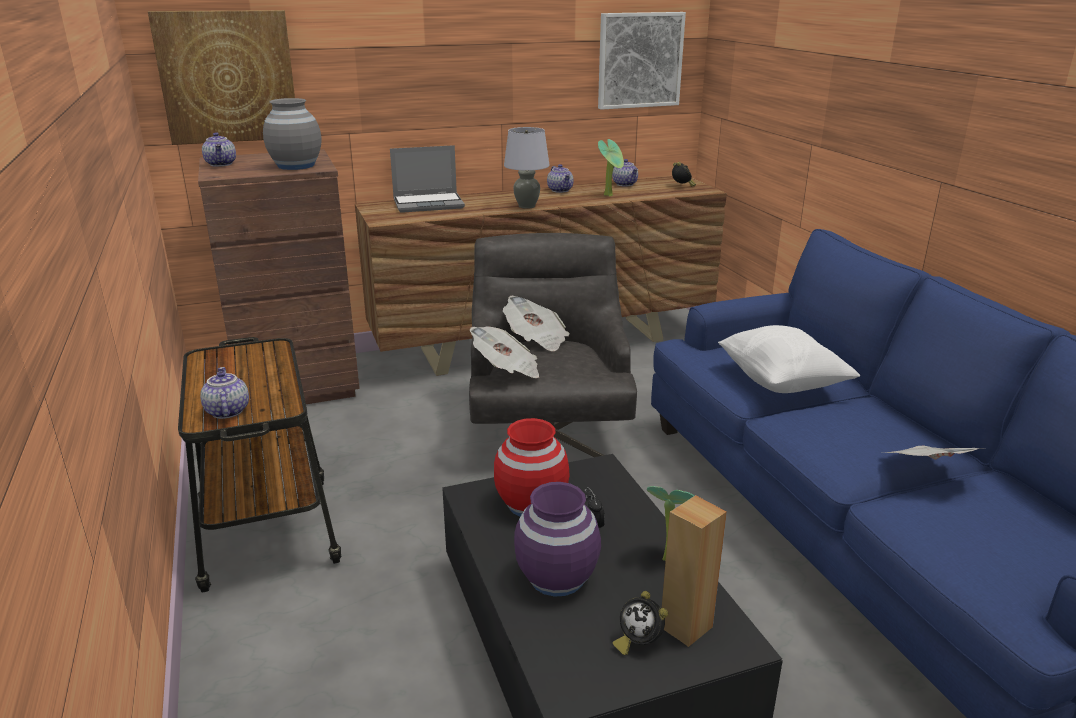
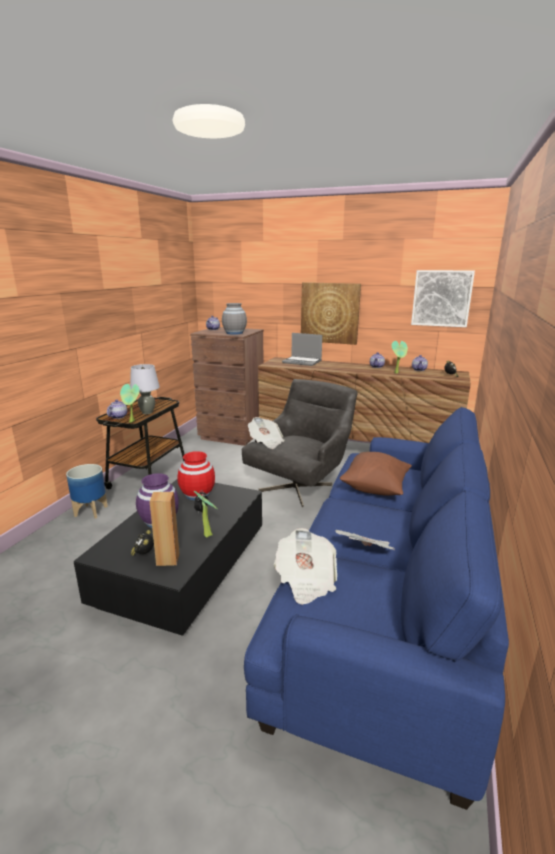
camera: 40 degrees right, 5 degrees down
picture [148,10,295,145] -> picture moved to [301,282,361,345]
newspaper [503,296,569,351] -> newspaper moved to [274,528,337,605]
grey table lamp [504,127,550,209] -> grey table lamp moved to [130,364,160,414]
white pillow [718,325,860,393] -> brown pillow [340,452,412,496]
none -> planter [66,464,108,519]
none -> potted plant [120,384,139,423]

